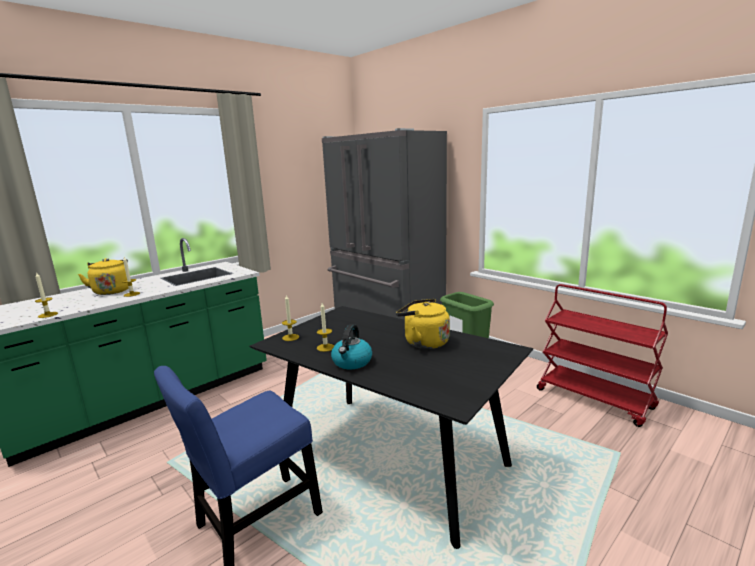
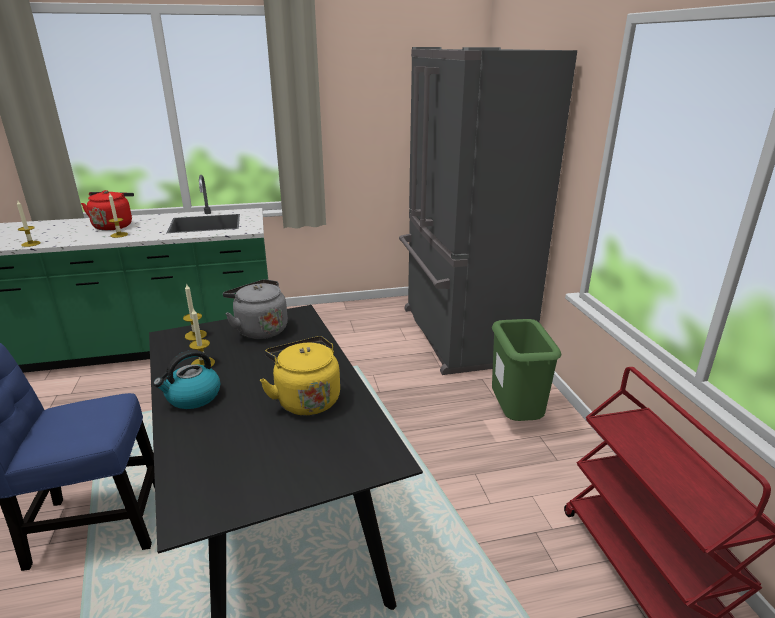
camera: 30 degrees right, 10 degrees up
yellow kettle [78,258,128,295] -> red kettle [81,190,134,231]
none -> grey kettle [223,279,288,339]

